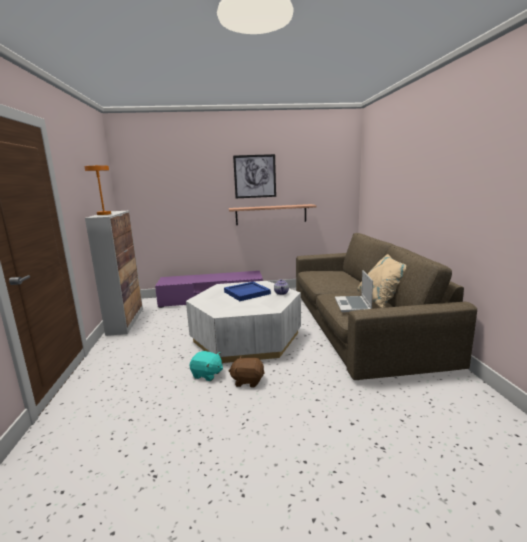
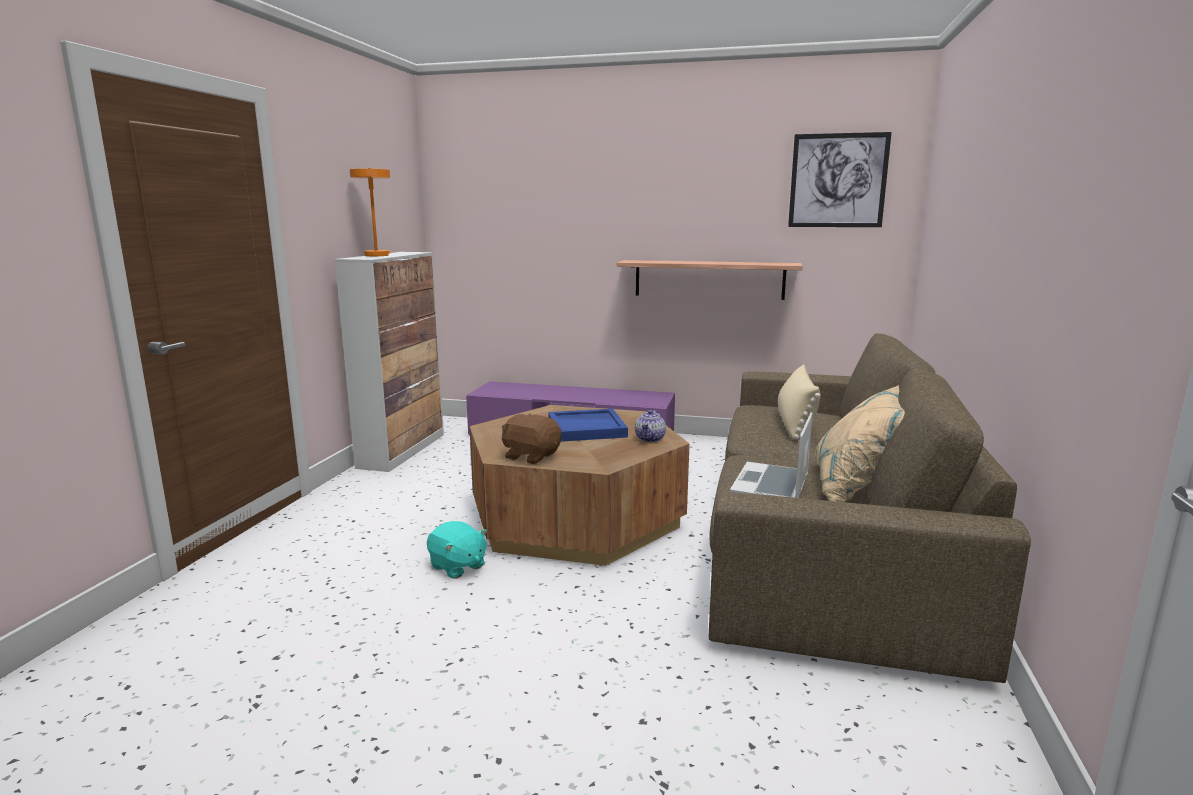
camera: 20 degrees right, 0 degrees up
white coffee table [186,281,301,363] -> brown coffee table [469,405,690,566]
brown plush toy [228,356,265,388] -> brown plush toy moved to [502,414,561,464]
picture [233,154,276,198] -> picture moved to [788,132,892,227]
none -> beige pillow [778,365,821,439]

